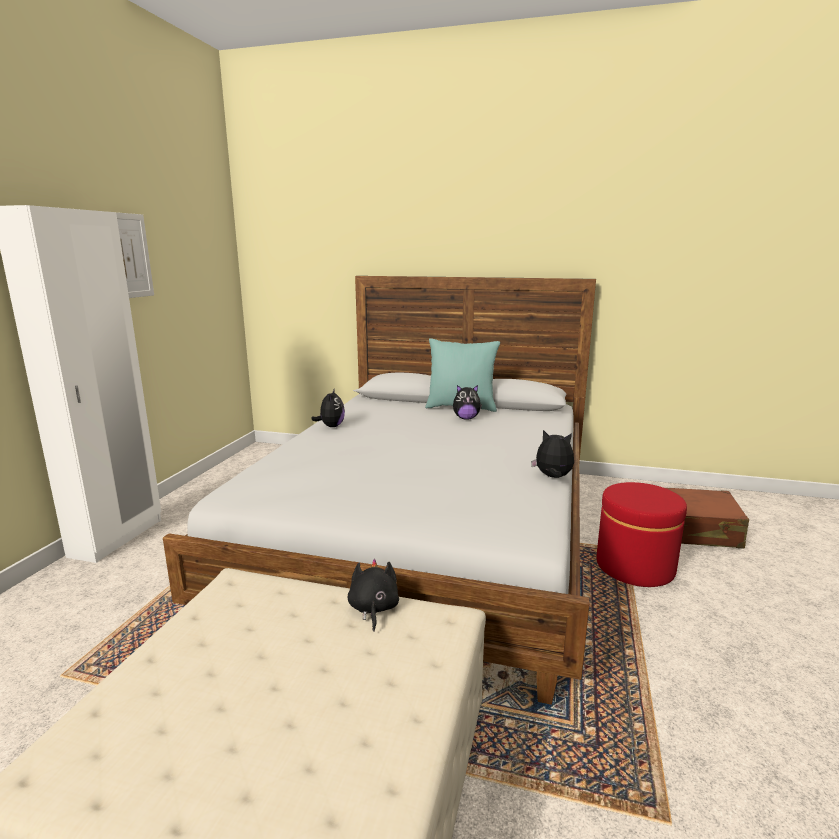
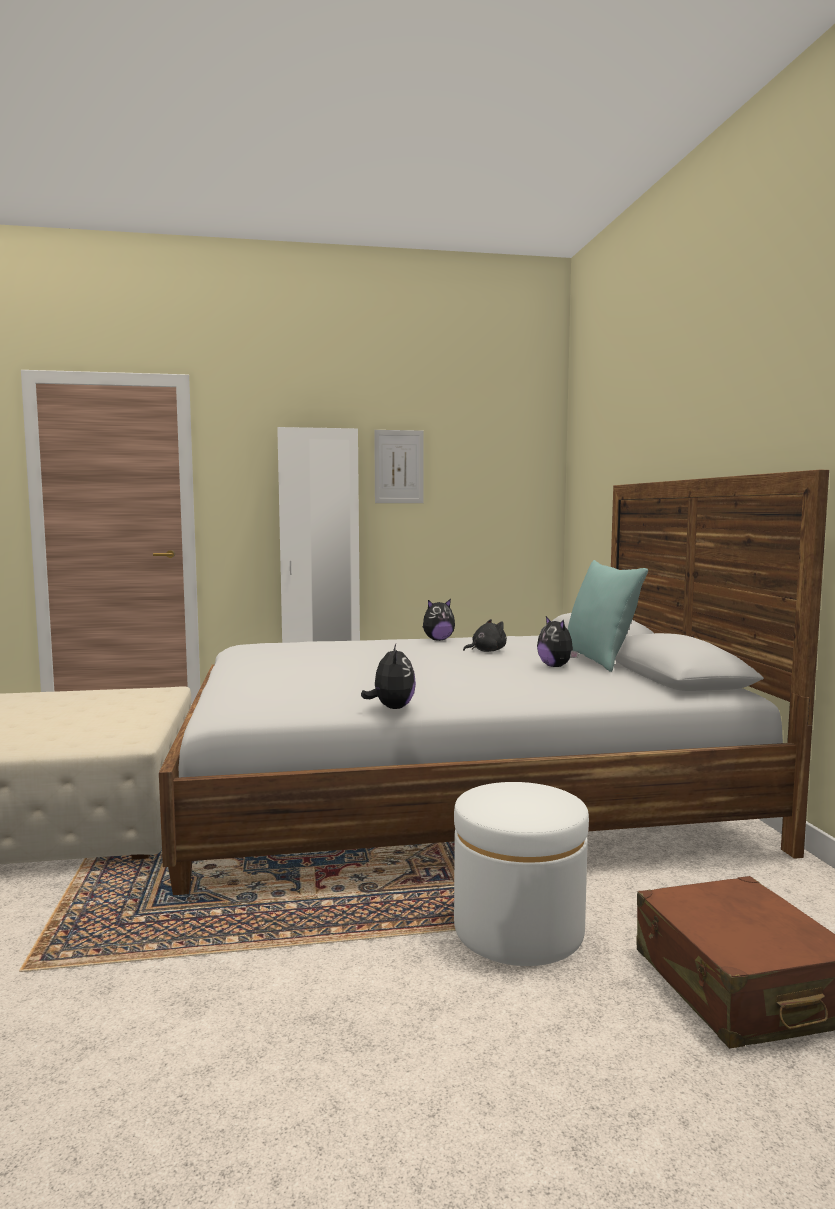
camera: 65 degrees right, 10 degrees down
black plush toy [348,559,399,632] -> black plush toy moved to [463,619,507,652]
red ottoman [596,482,687,587] -> white ottoman [454,782,589,966]

